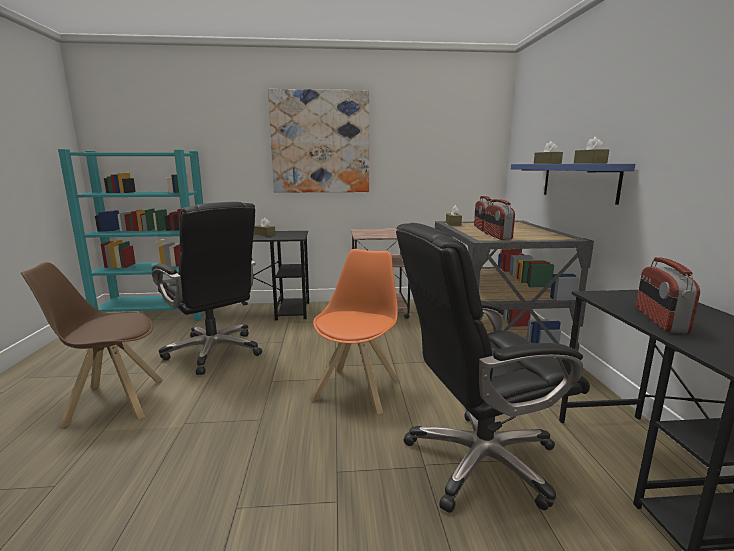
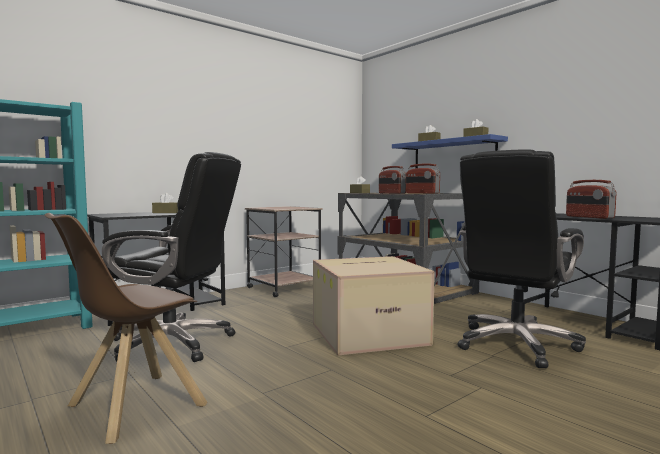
camera: 35 degrees left, 10 degrees down
picture [268,89,369,193] -> none
orange chair [310,249,400,415] -> cardboard box [313,256,435,355]

